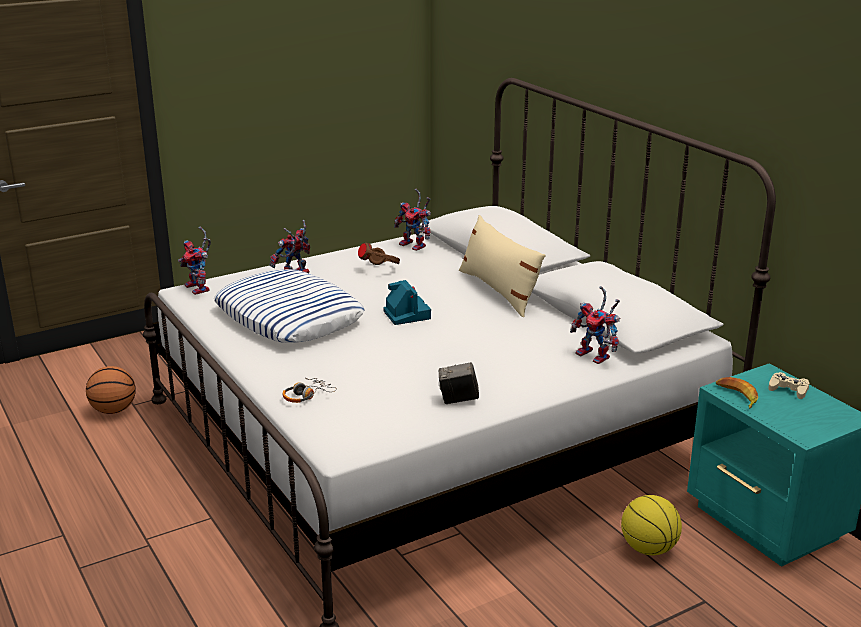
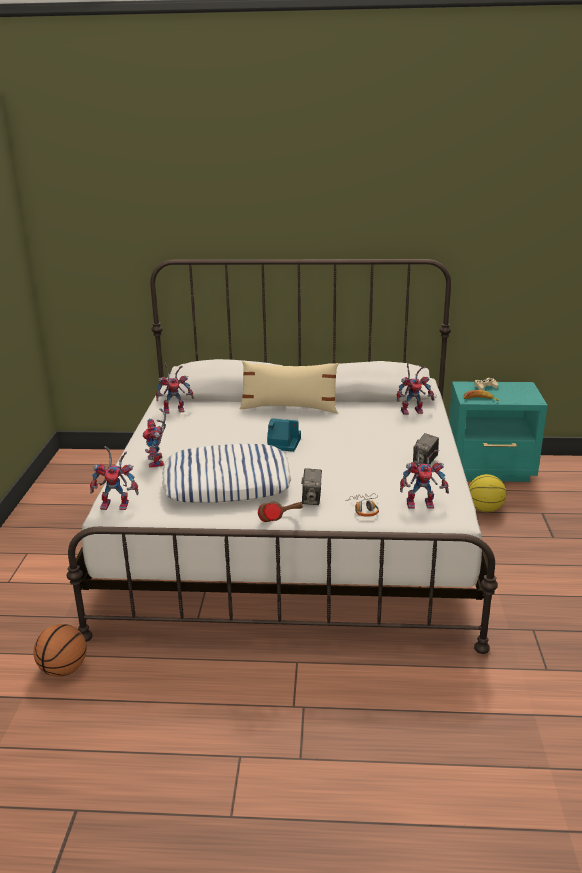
camera: 55 degrees left, 0 degrees up
brown headphones [358,243,400,265] -> brown headphones moved to [258,502,303,522]
none -> camera [301,468,322,505]
none -> toy robot [400,444,449,509]

